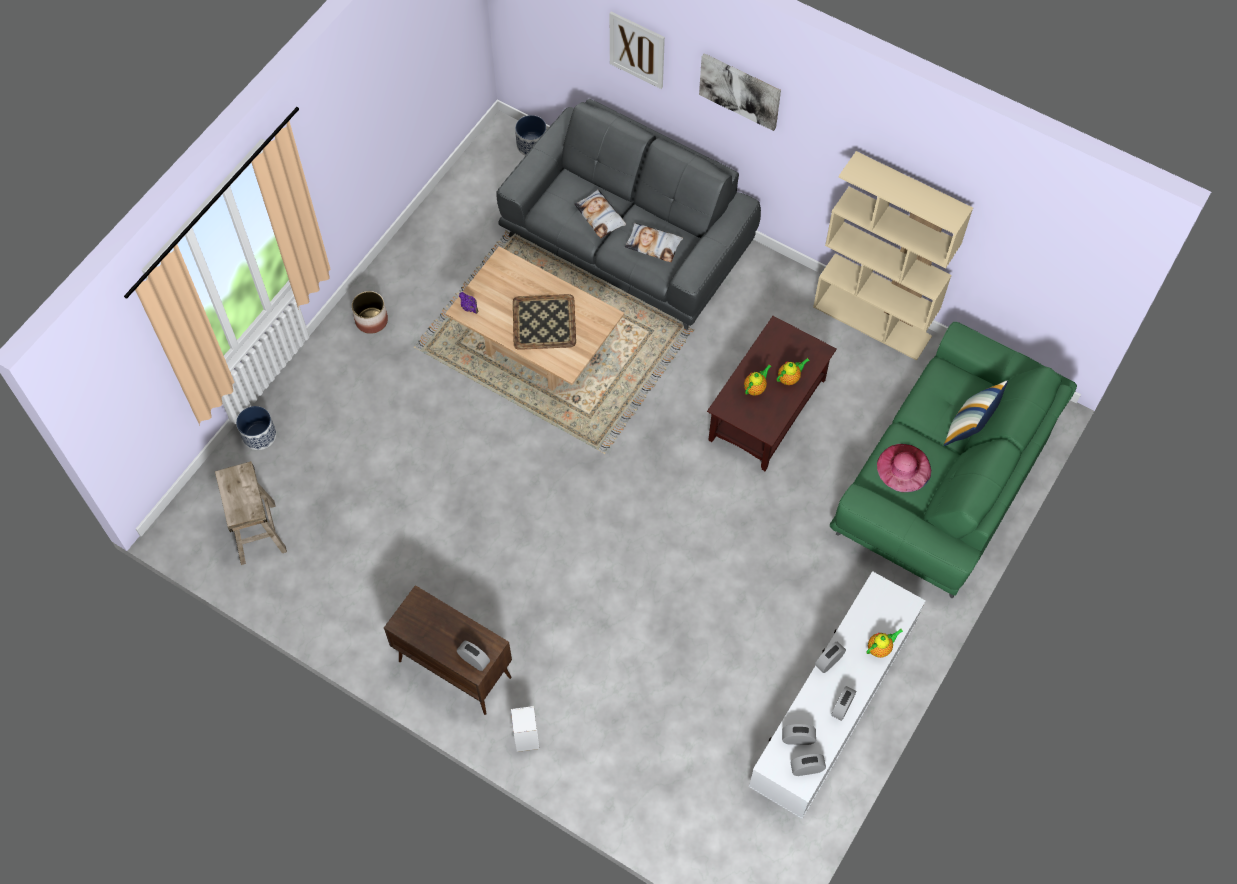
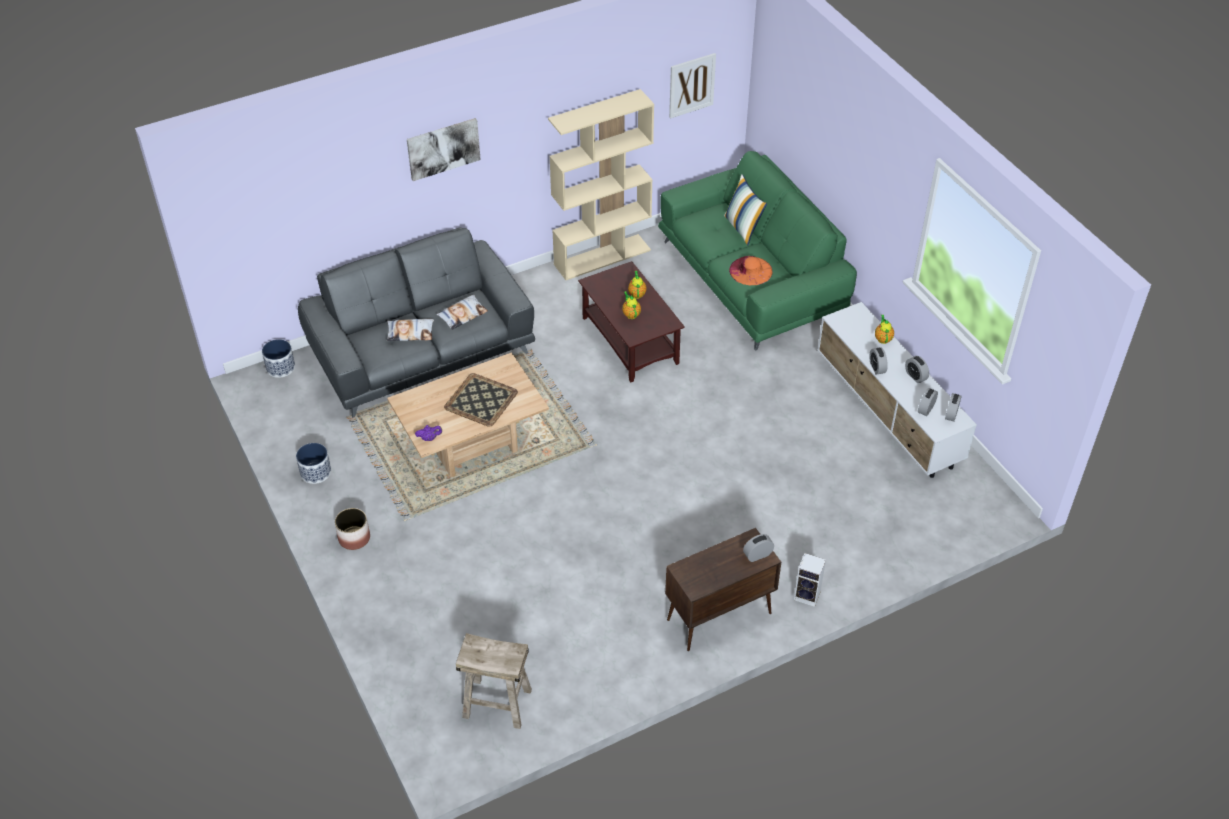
camera: 60 degrees left, 15 degrees down
planter [236,406,276,450] -> planter moved to [296,443,331,484]
picture [610,12,665,89] -> picture moved to [669,53,716,119]
pink hat [877,444,931,492] -> orange hat [729,256,772,286]

